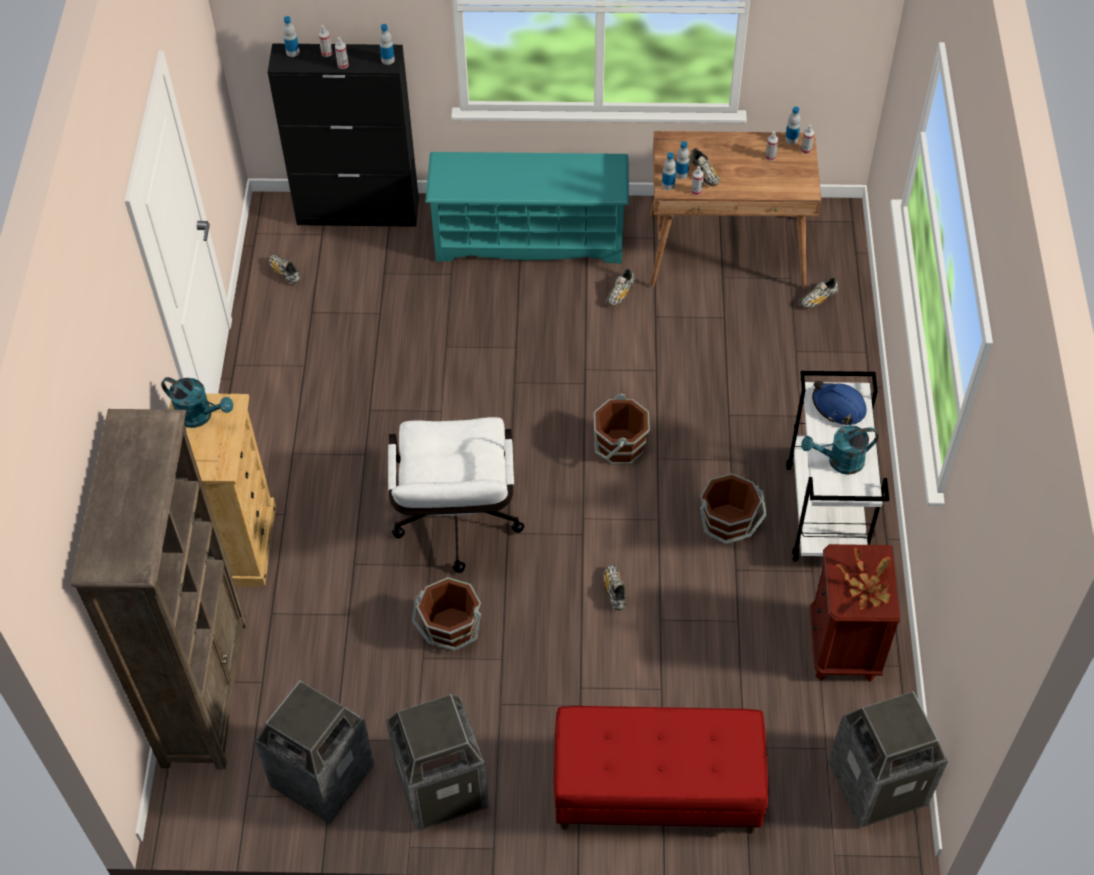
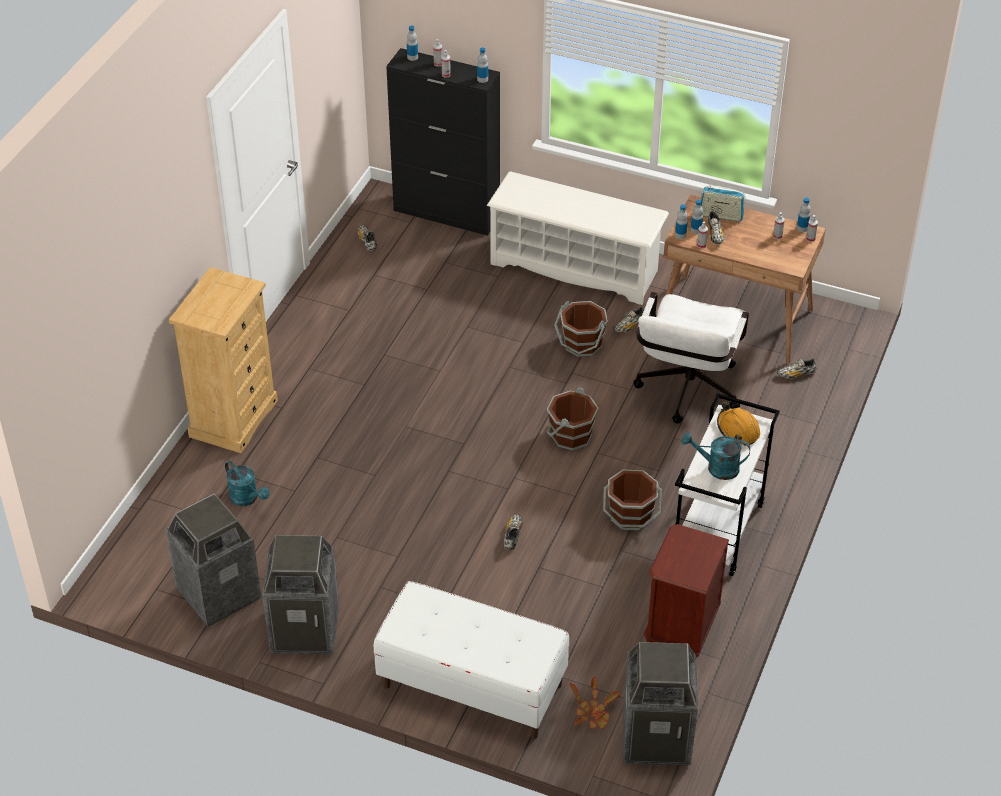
camera: 20 degrees right, 10 degrees down
brown bookcase [71,409,247,769] -> none
turquoise watering can [161,377,233,428] -> turquoise watering can moved to [225,461,270,506]
white office chair [388,417,524,573] -> white office chair moved to [634,292,749,424]
brown bucket [412,577,481,651] -> brown bucket moved to [554,301,608,357]
turquoise shoe rack [426,152,629,264] -> white shoe rack [487,171,669,305]
red bench [554,706,768,834] -> white bench [374,581,569,739]
blue hard hat [812,380,867,425] -> orange hard hat [717,402,760,446]
potted plant [836,547,891,610] -> potted plant moved to [569,677,620,729]
none -> radio [701,184,745,221]

